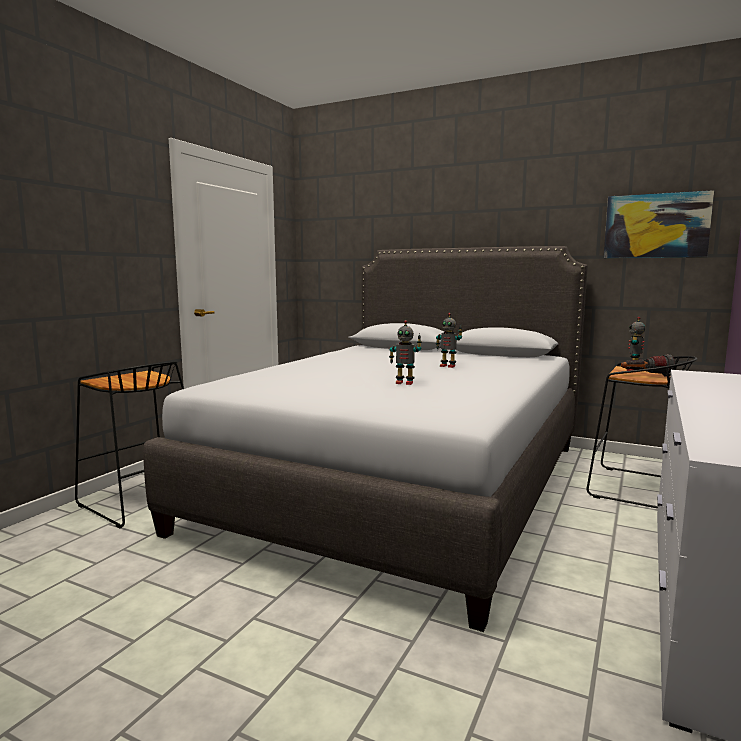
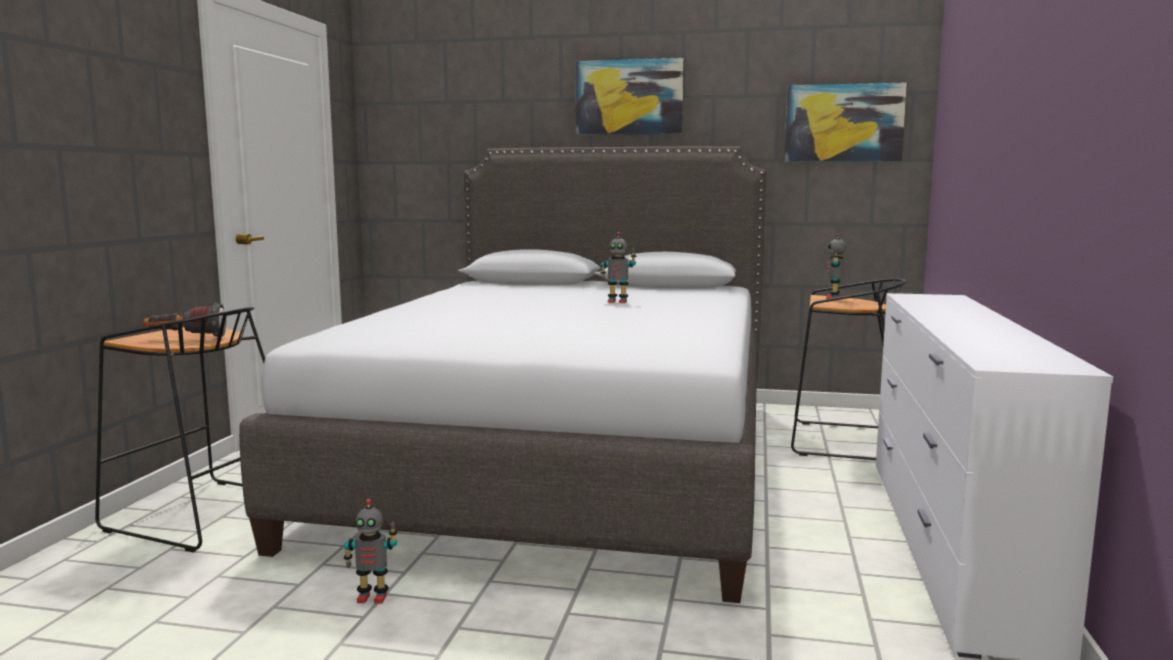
camera: 15 degrees left, 0 degrees up
toy robot [389,320,422,385] -> toy robot moved to [344,499,398,603]
flashlight [621,354,675,377] -> flashlight moved to [143,303,227,338]
none -> picture [575,57,684,135]

